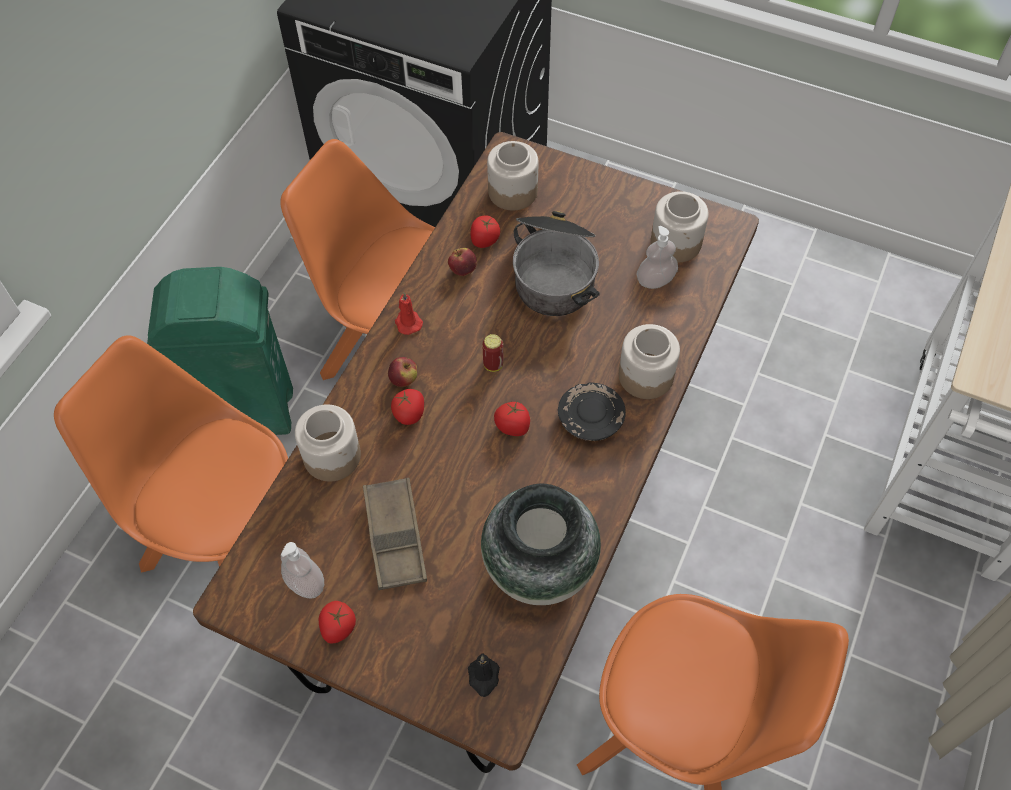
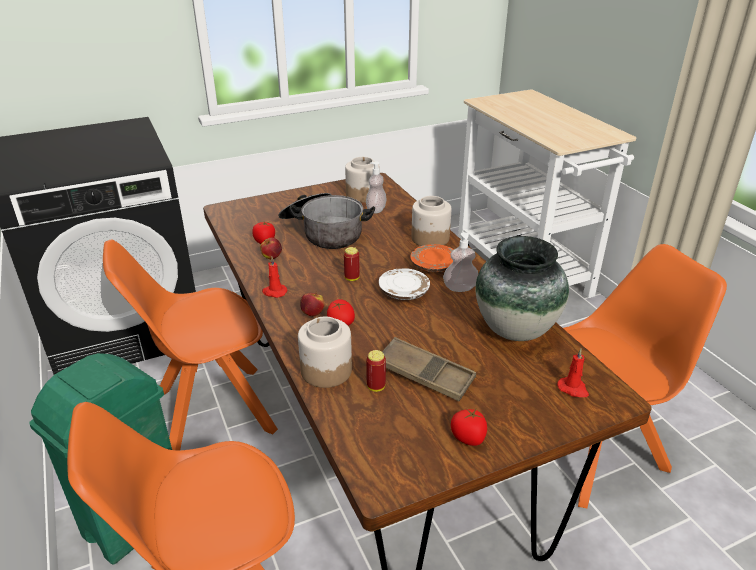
camera: 50 degrees left, 25 degrees down
soap dispenser [281,542,324,599] -> soap dispenser moved to [443,232,478,292]
black candle [468,653,500,697] -> red candle [557,349,589,397]
jar [487,141,539,210] -> none
tomato [494,401,530,436] -> white plate [379,268,430,300]
black plate [558,383,626,441] -> orange plate [410,244,454,272]
none -> can [366,350,386,392]

